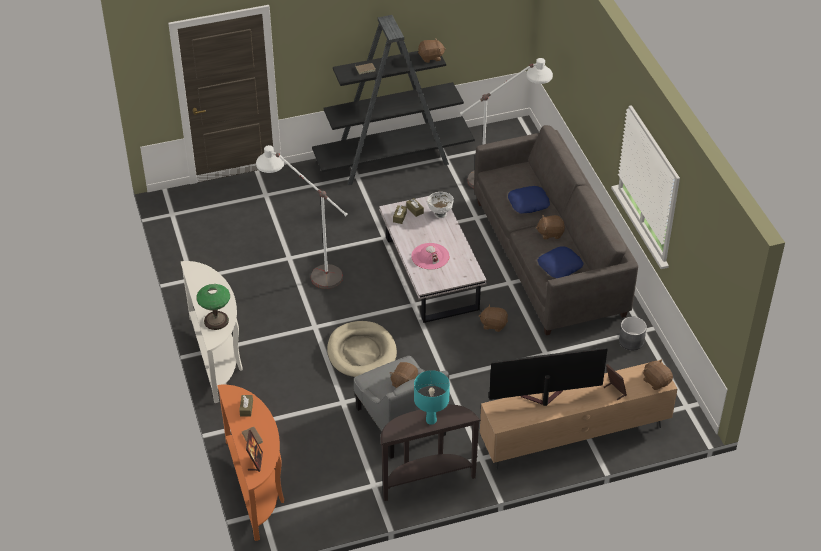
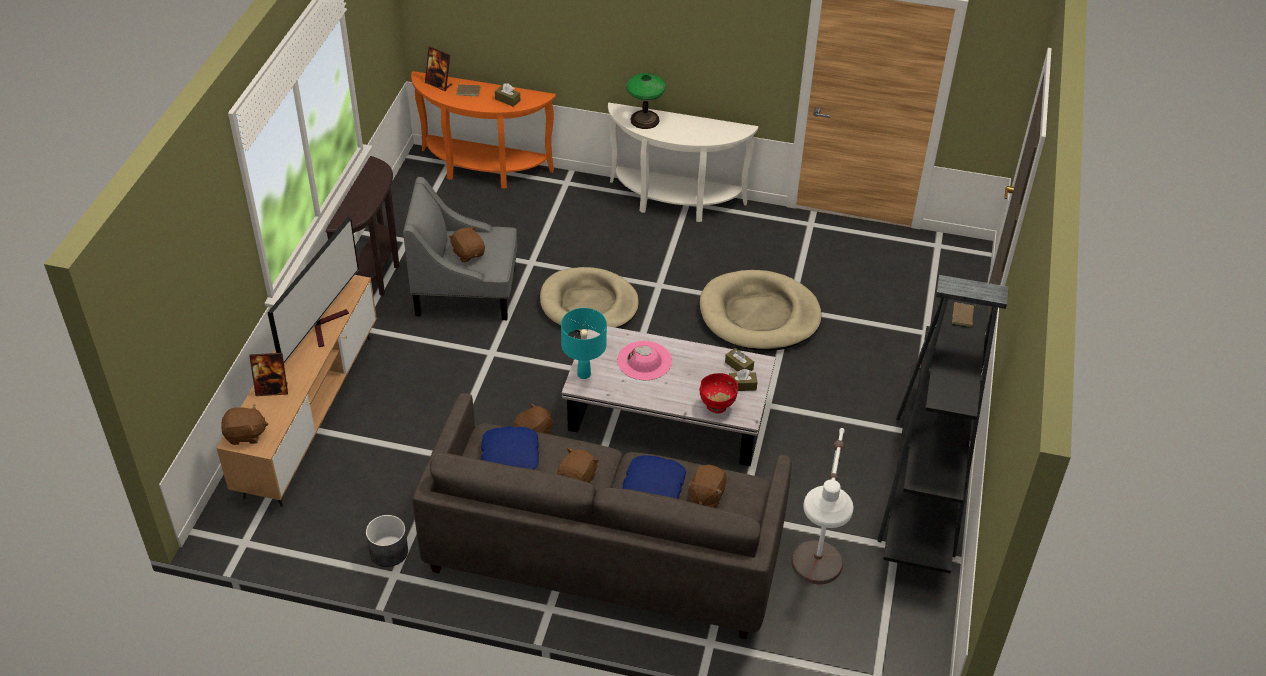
camera: 120 degrees right, 0 degrees up
white floor lamp [256,145,348,289] -> beige dog bed [699,270,822,351]
turquoise table lamp [414,370,450,425] -> turquoise table lamp moved to [561,308,607,379]
brown plush toy [418,38,446,63] -> brown plush toy moved to [687,465,727,508]
white bowl [427,192,454,218] -> red bowl [699,373,738,414]

